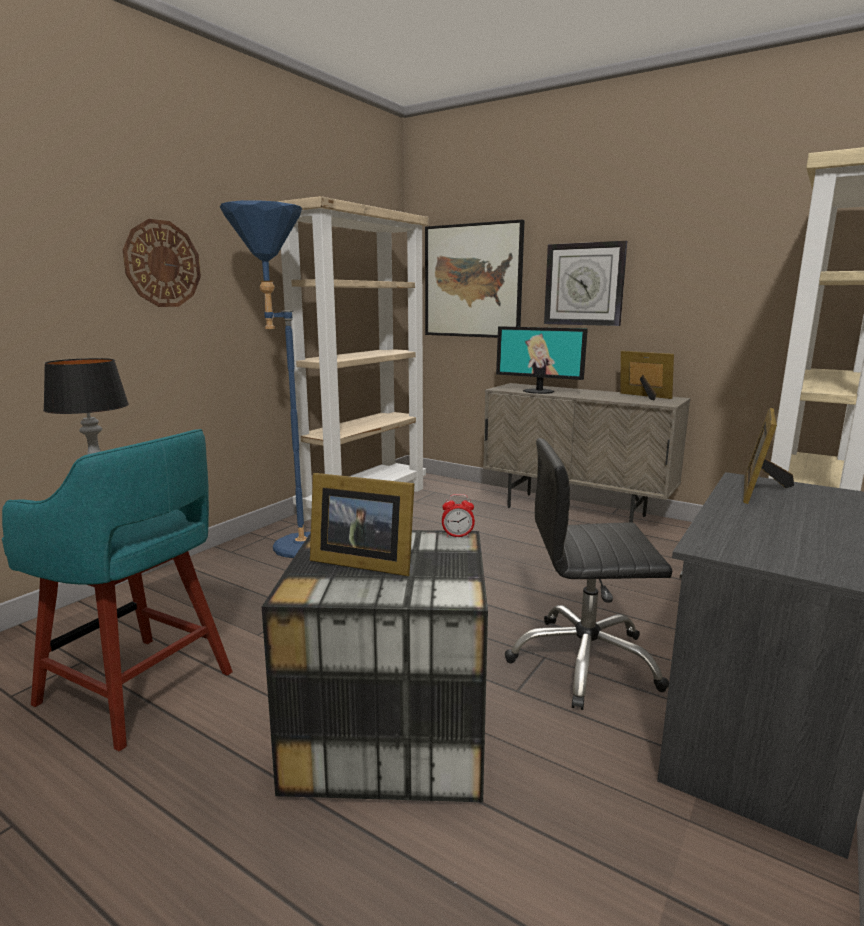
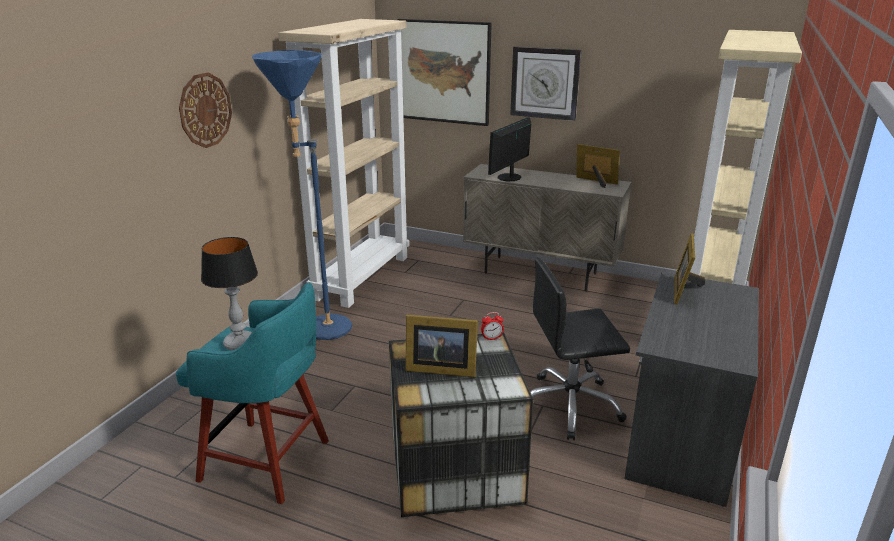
camera: 10 degrees left, 10 degrees up
monitor [496,326,588,394] -> monitor turned 105 degrees clockwise [488,117,531,181]

